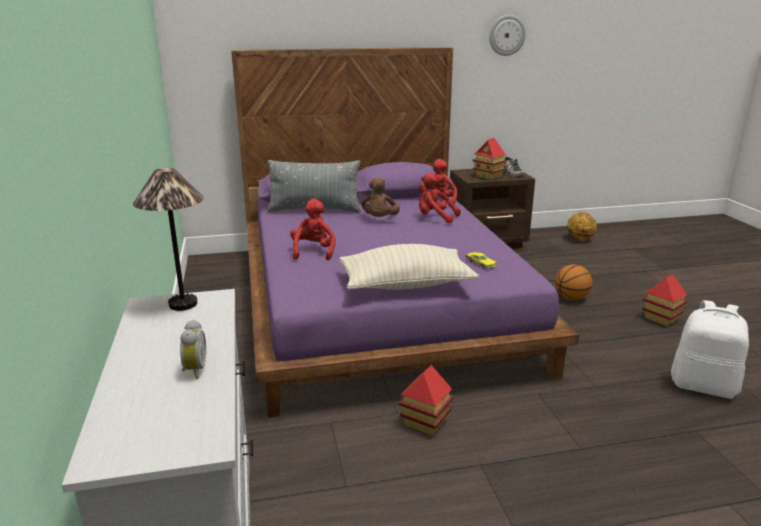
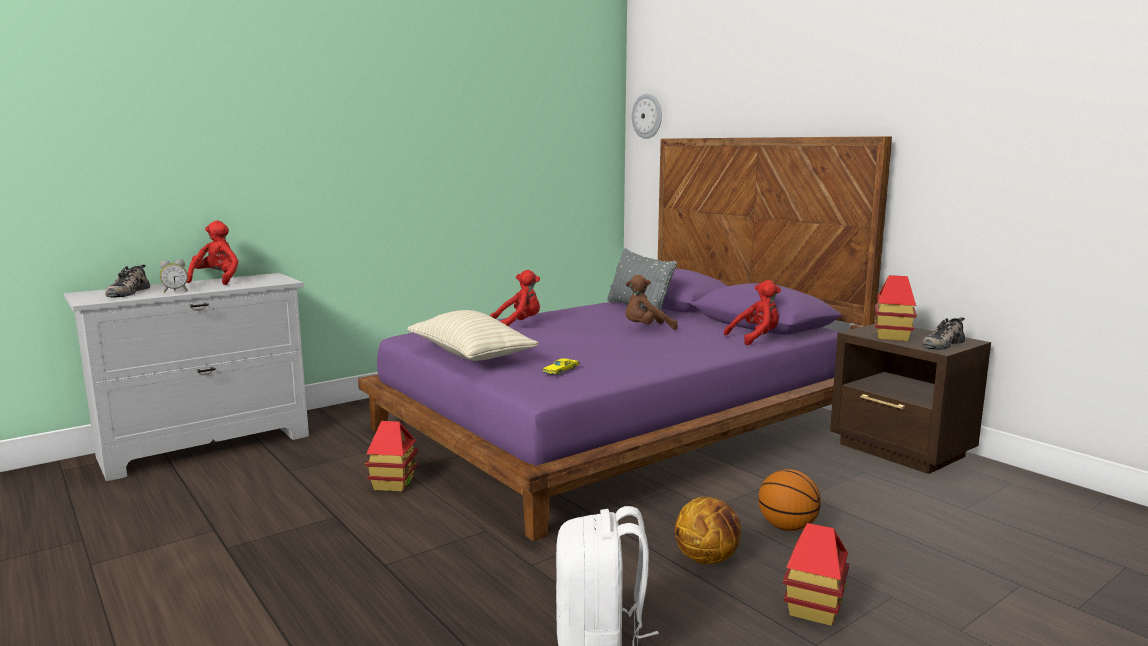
camera: 65 degrees right, 10 degrees down
table lamp [133,168,204,311] -> none
red plush toy [419,173,461,223] -> red plush toy moved to [186,221,239,285]
wall clock [489,15,526,56] -> wall clock moved to [632,94,662,139]
basketball [567,212,597,241] -> basketball moved to [675,497,741,564]
none -> shoe [105,265,150,298]

